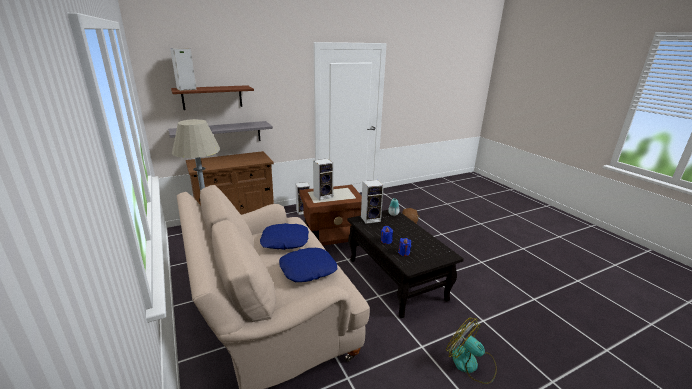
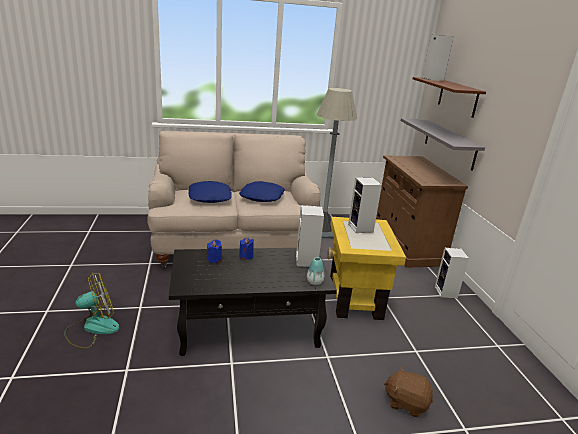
camera: 105 degrees right, 0 degrees up
brown side table [299,185,362,246] -> yellow side table [327,217,406,320]

